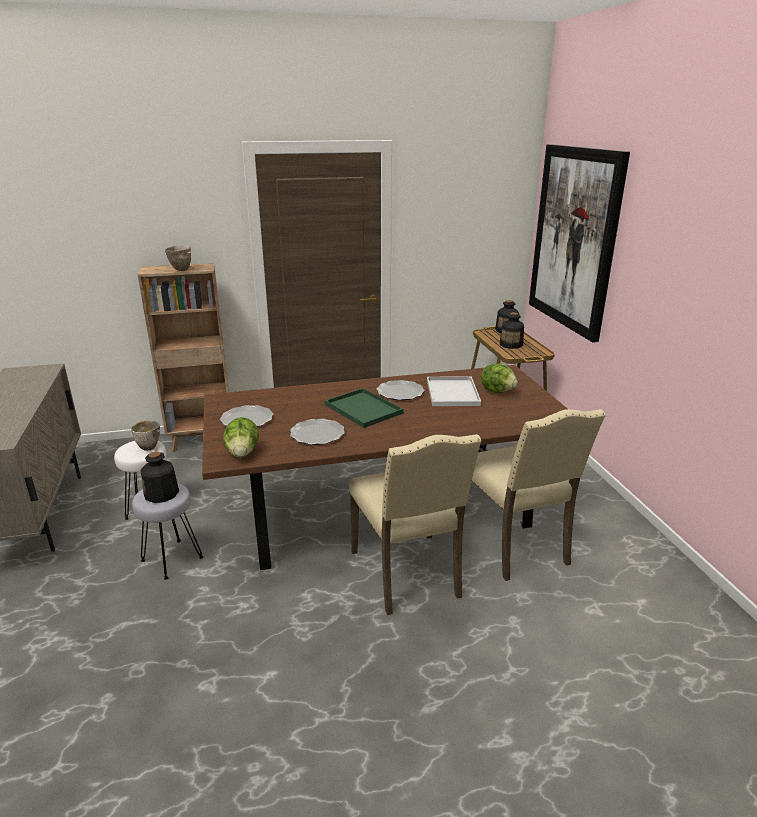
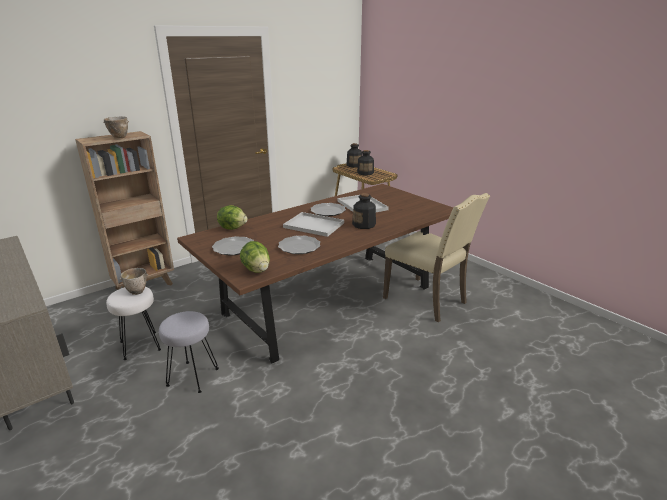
camera: 25 degrees left, 0 degrees up
bottle [141,451,179,503] -> bottle moved to [352,193,376,229]
green tray [325,388,403,428] -> white tray [283,212,344,237]
beige chair [349,434,481,615] -> none
lettuce [481,363,518,393] -> lettuce moved to [217,205,248,230]
picture [529,144,630,342] -> none

